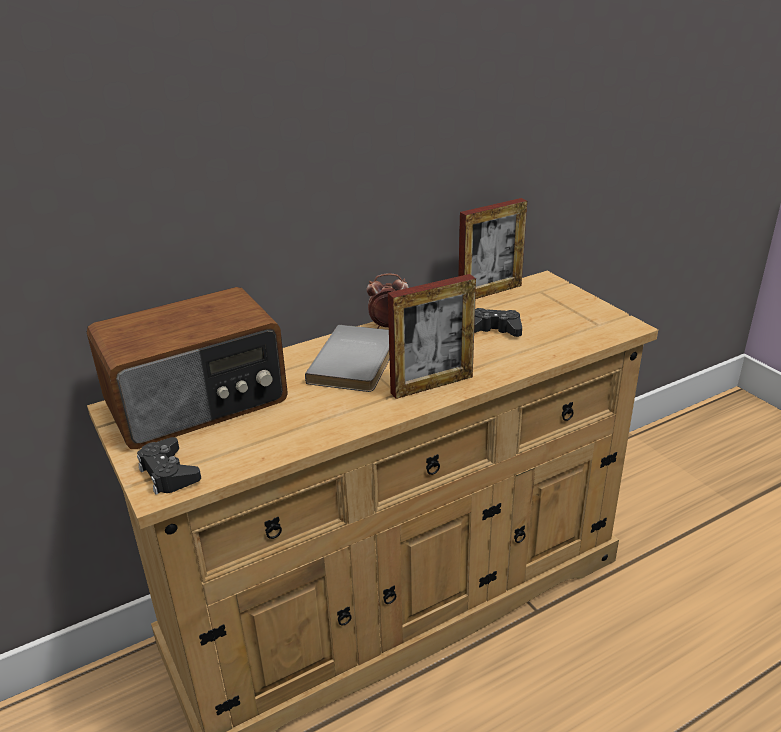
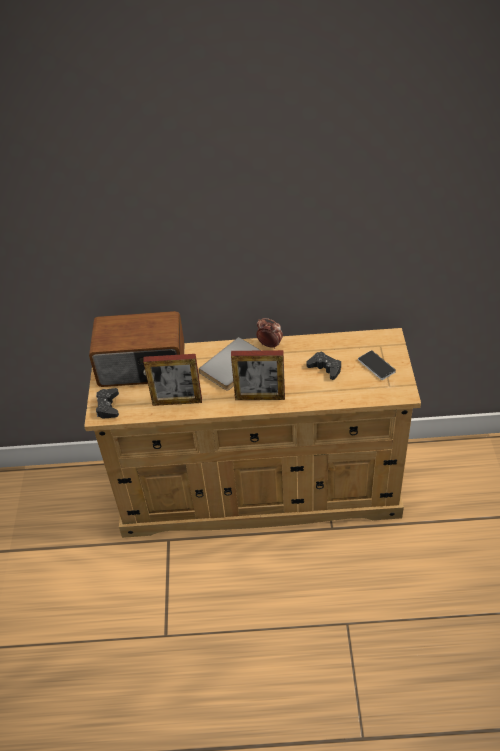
camera: 30 degrees right, 15 degrees up
picture frame [459,198,527,299] -> picture frame moved to [143,354,202,406]
none -> phone [358,350,396,380]

